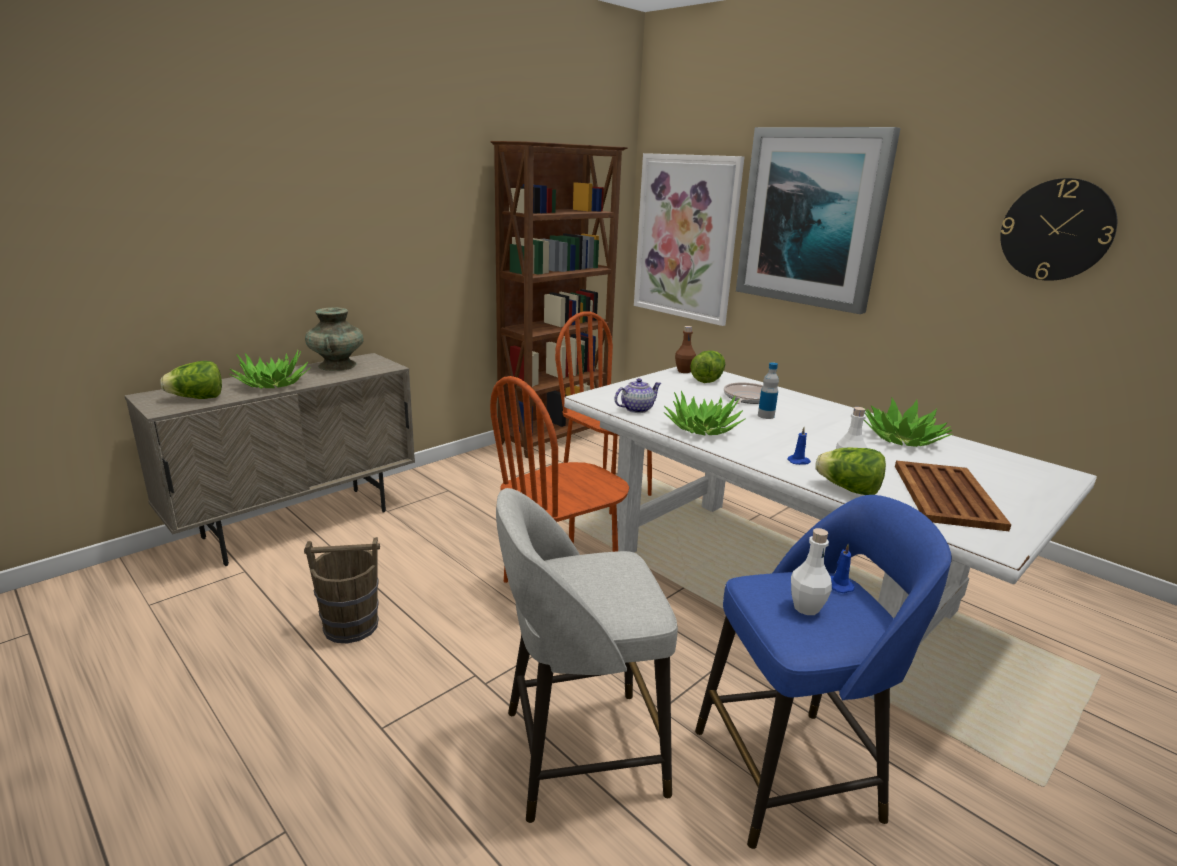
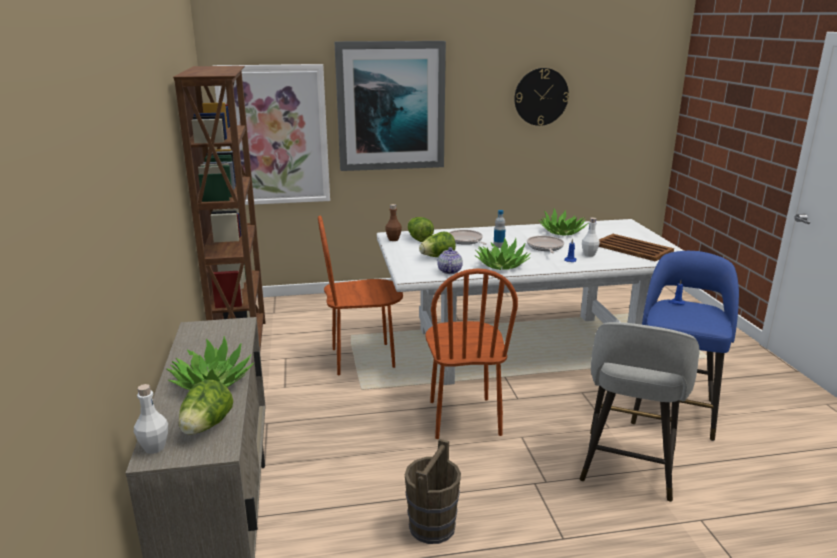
camera: 55 degrees left, 0 degrees up
turquoise vase [305,307,364,371] -> none
white bottle [791,528,832,615] -> white bottle moved to [134,384,168,454]
lettuce [815,448,886,495] -> lettuce moved to [419,232,456,257]
none -> frying pan [527,236,564,253]

